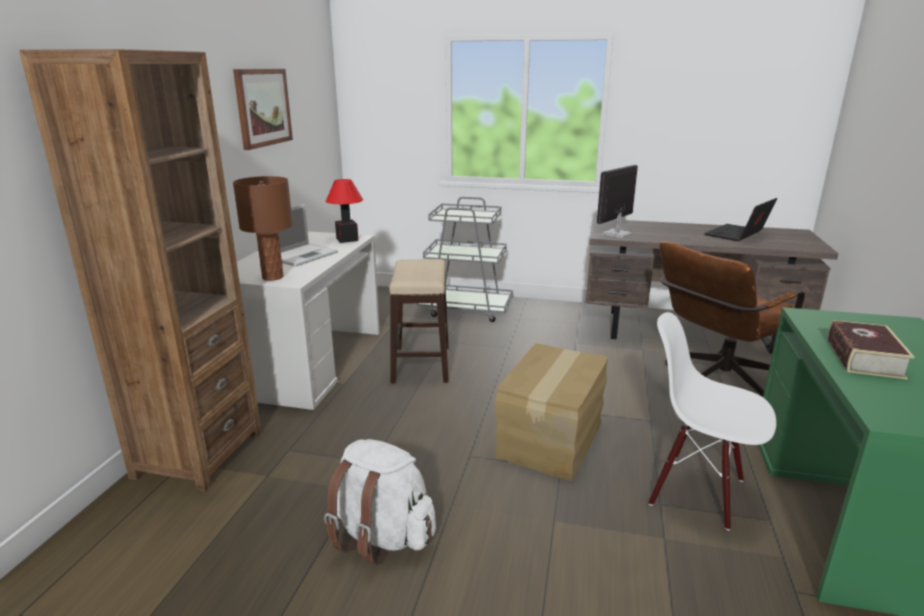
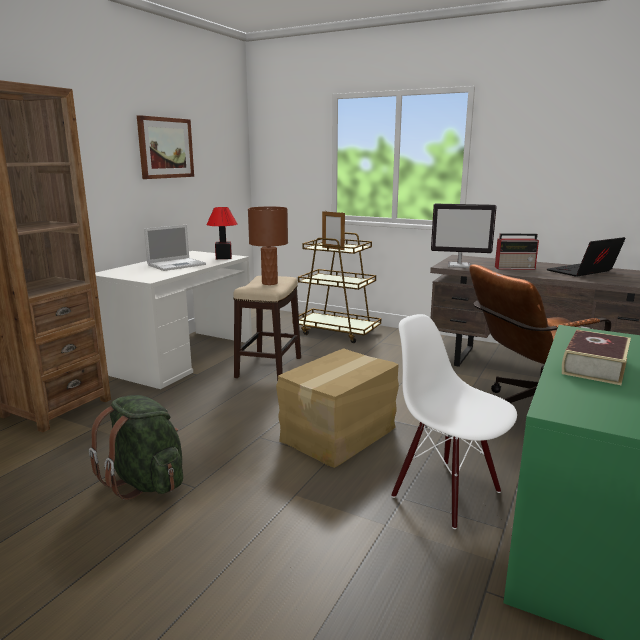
camera: 15 degrees right, 5 degrees down
brown table lamp [233,176,293,281] -> brown table lamp moved to [248,206,288,285]
white backpack [324,439,436,565] -> green backpack [89,395,183,500]
grey cart [417,197,513,322] -> brown cart [292,232,381,343]
monitor [597,165,638,238] -> monitor turned 135 degrees counterclockwise [431,204,497,268]
none -> picture frame [322,211,345,250]
none -> radio [495,234,539,270]

